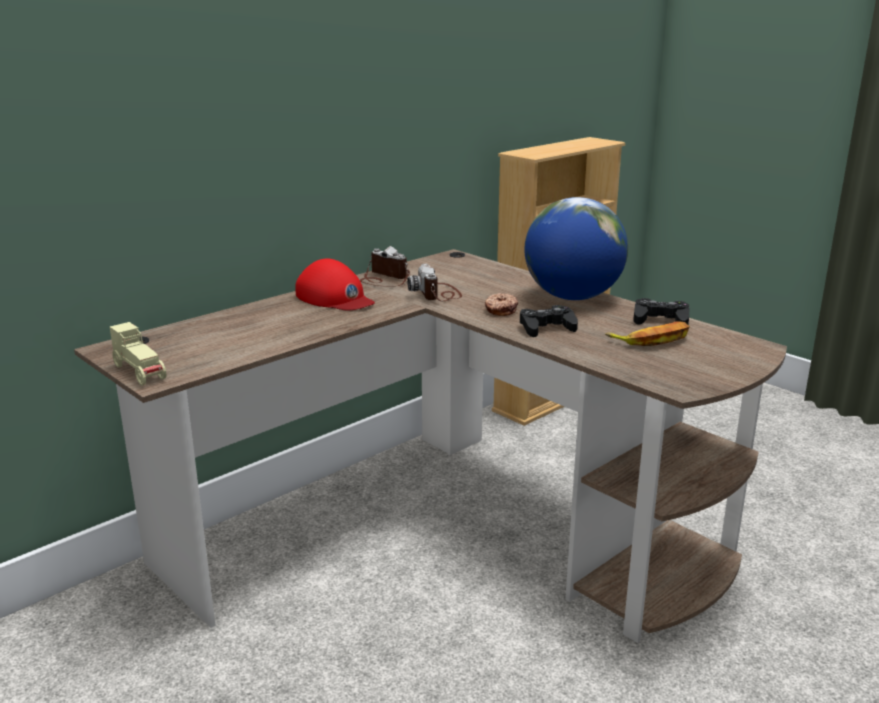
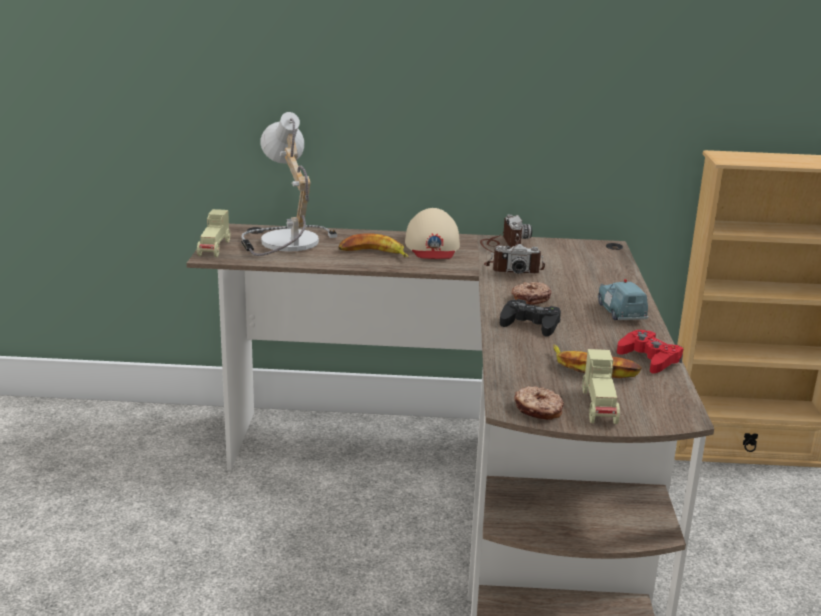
camera: 45 degrees right, 0 degrees up
red cap [295,259,375,311] -> beige cap [405,208,460,259]
camera [407,264,462,301] -> camera turned 120 degrees counterclockwise [484,244,545,274]
globe [524,197,628,300] -> blue toy car [598,279,648,320]
black game controller [633,298,690,325] -> red game controller [617,330,683,373]
none -> table lamp [241,112,337,256]
none -> banana [338,233,409,258]
none -> donut [514,386,564,420]
none -> beige toy car [582,349,620,424]

